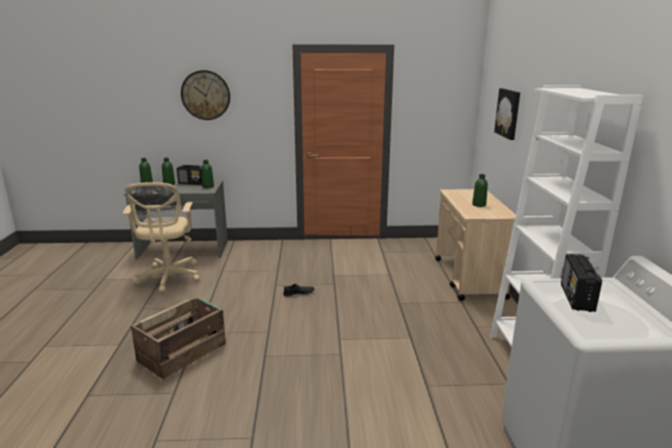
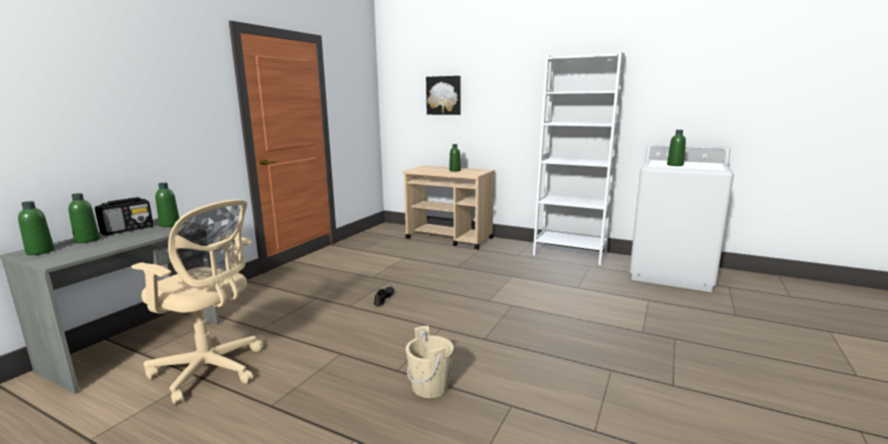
camera: 60 degrees left, 5 degrees down
crate [131,296,226,379] -> beige bucket [406,326,454,398]
wall clock [181,70,230,120] -> none
radio [561,254,602,312] -> green bottle [667,130,686,166]

